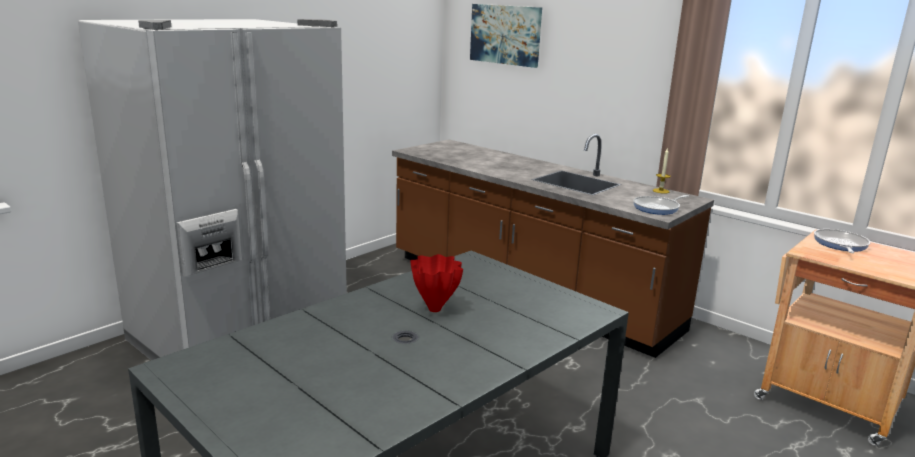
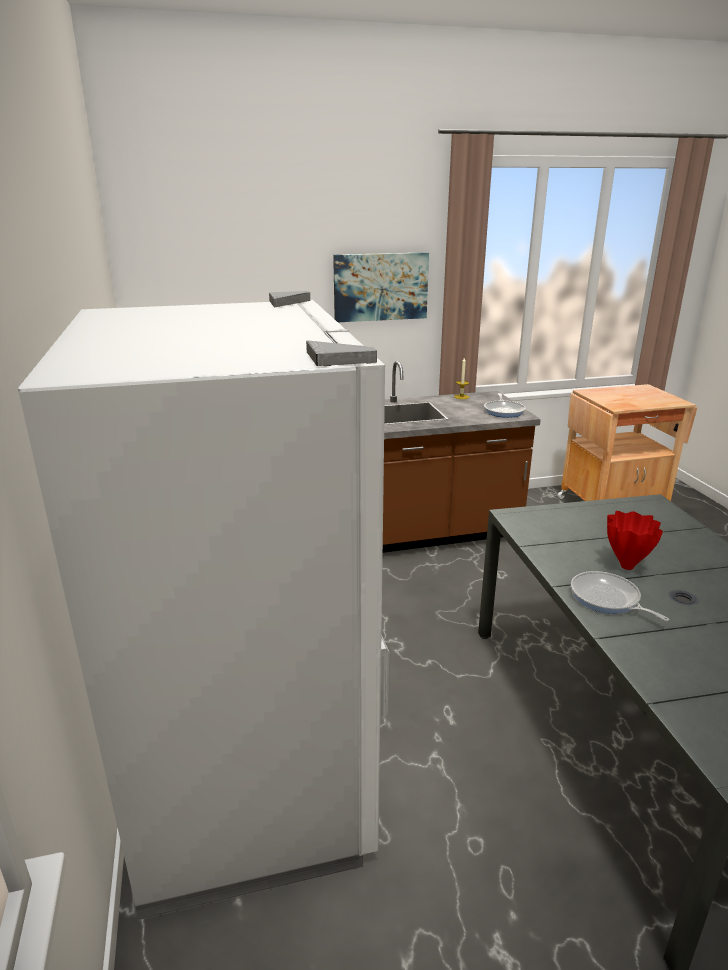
camera: 55 degrees left, 5 degrees up
picture [470,4,542,68] -> picture moved to [333,252,429,322]
frying pan [814,229,870,253] -> frying pan moved to [571,571,669,621]

